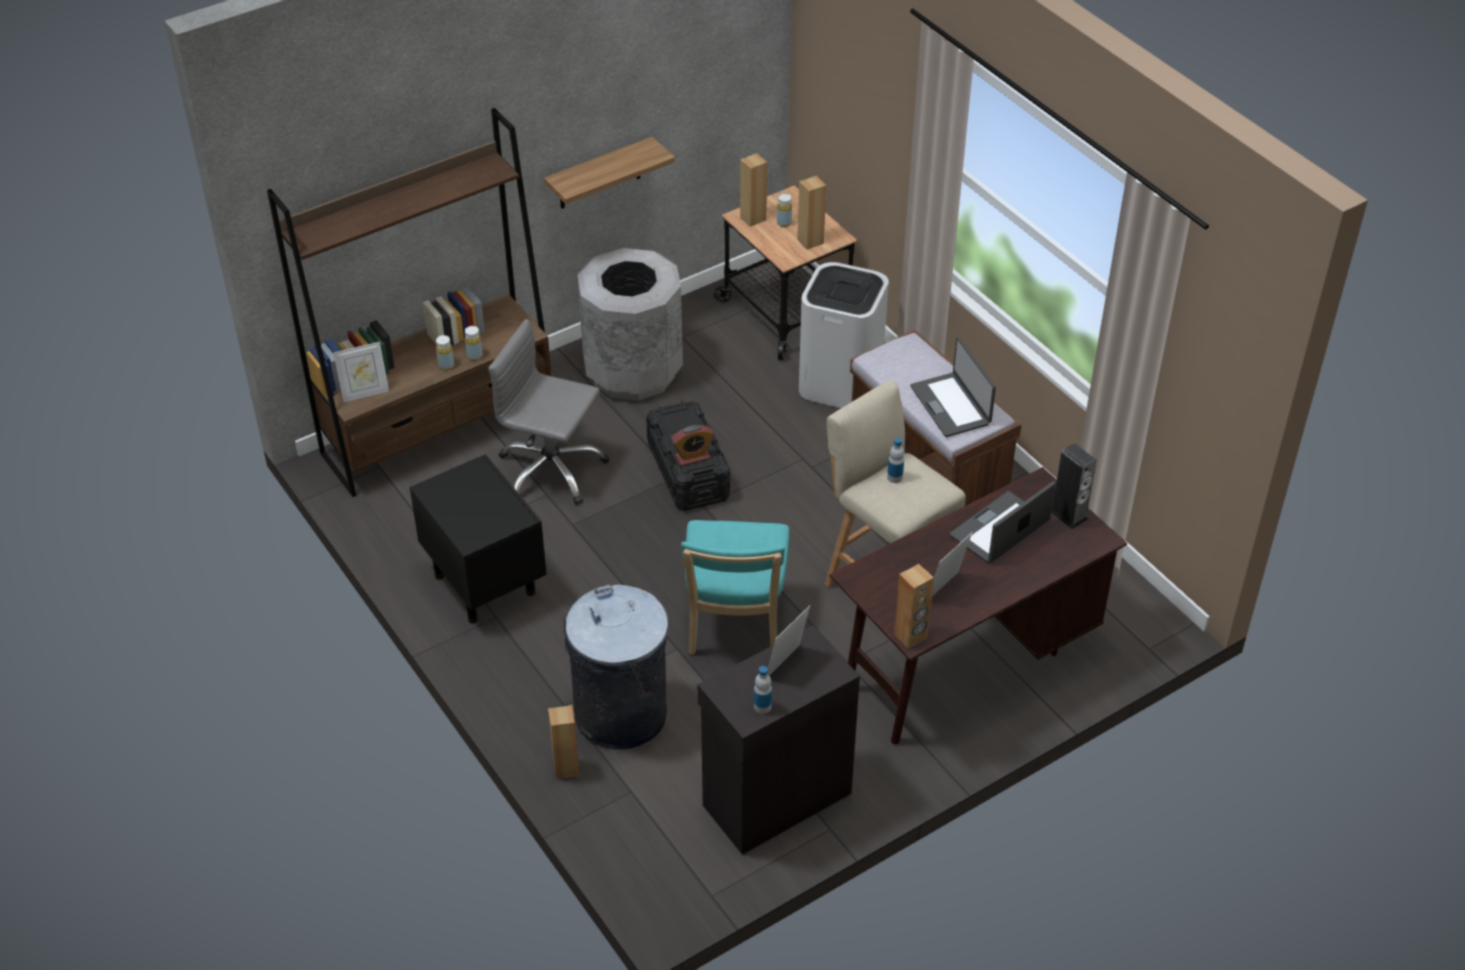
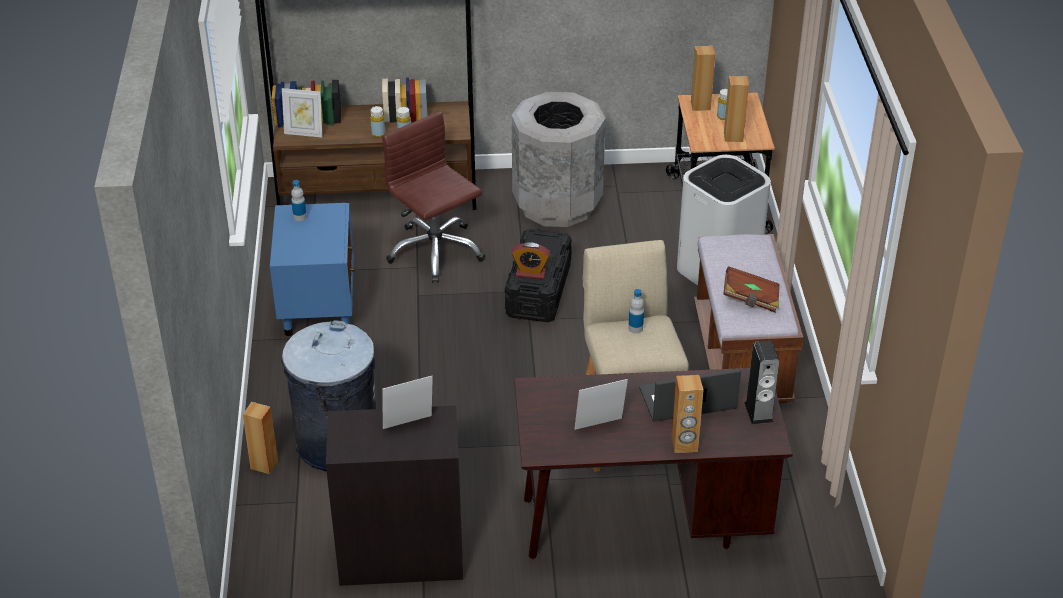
camera: 30 degrees right, 5 degrees down
black nightstand [410,454,547,624] -> blue nightstand [270,203,354,336]
grey office chair [488,319,609,505] -> brown office chair [382,111,485,283]
shelf [544,137,675,209] -> none
turquoise chair [681,520,790,655] -> none
bottle [754,666,772,714] -> bottle moved to [291,180,307,221]
brown speaker [894,564,934,649] -> brown speaker moved to [671,375,704,453]
laptop [910,337,996,437] -> brown book [723,266,780,312]

